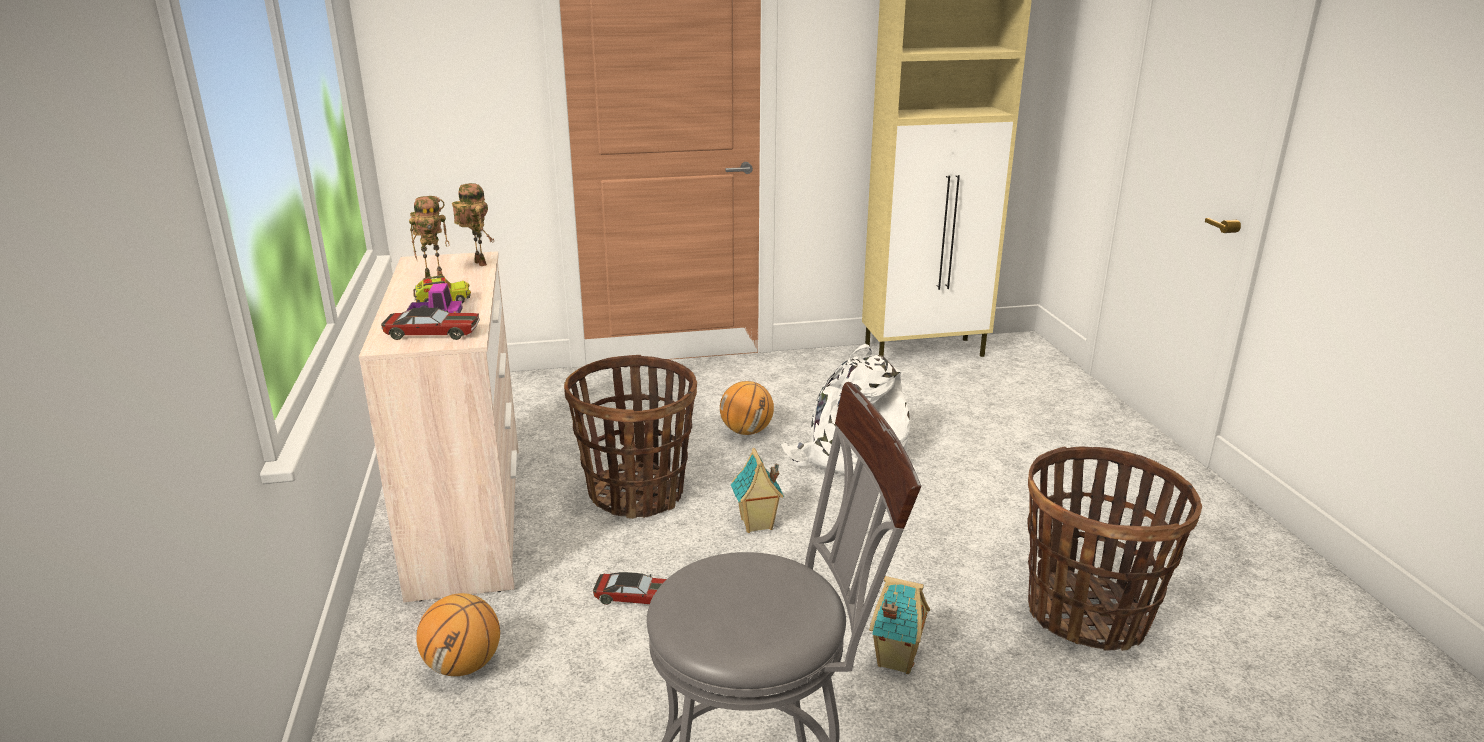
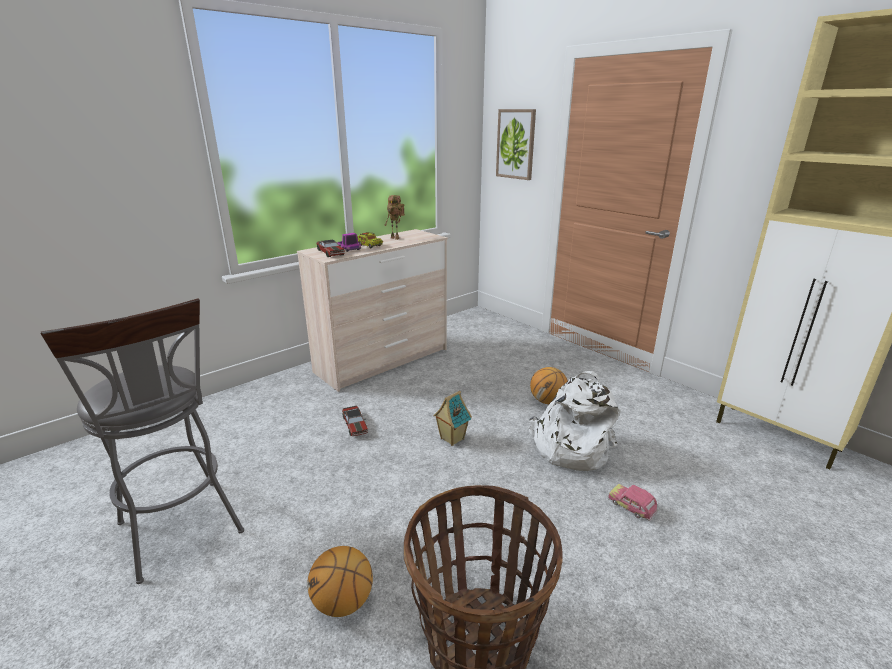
camera: 60 degrees right, 0 degrees up
basketball [417,593,500,676] -> basketball moved to [307,546,373,617]
toy robot [452,183,495,266] -> none
basket [564,355,697,519] -> none
toy house [869,576,930,674] -> none
none -> picture [496,109,536,180]
none -> toy car [608,484,658,521]

